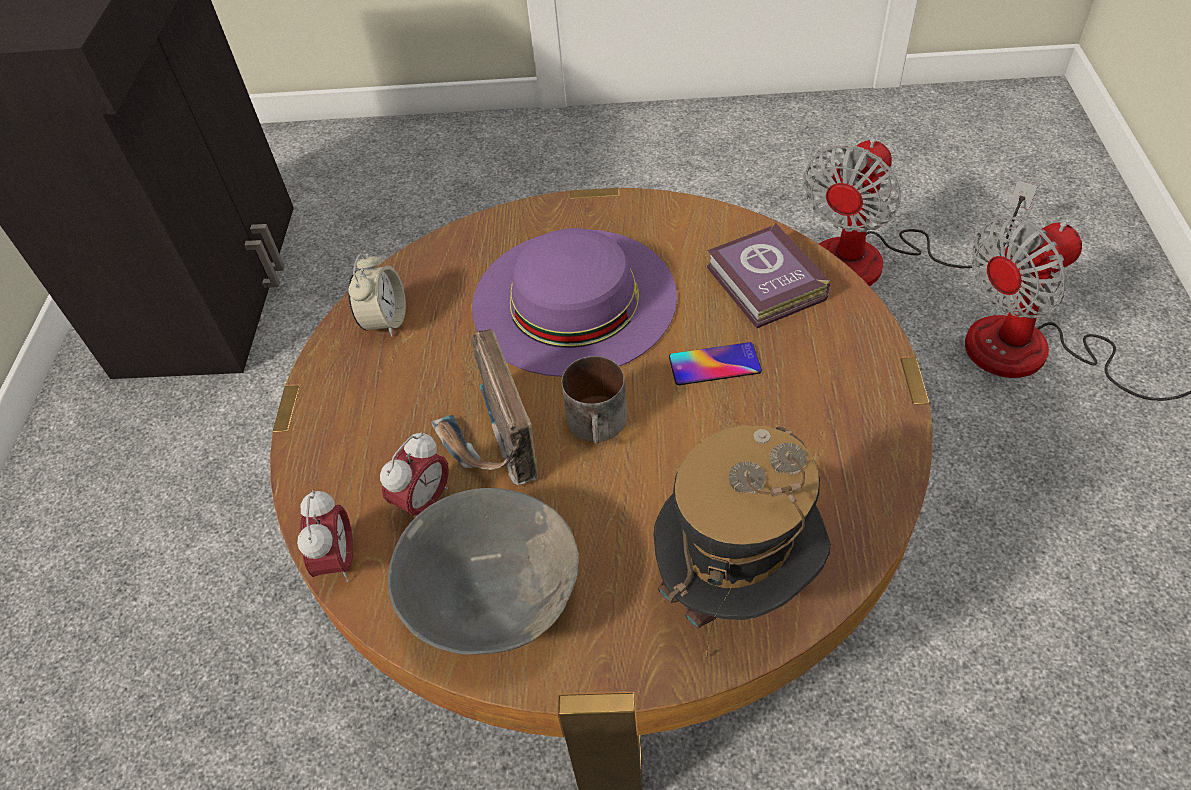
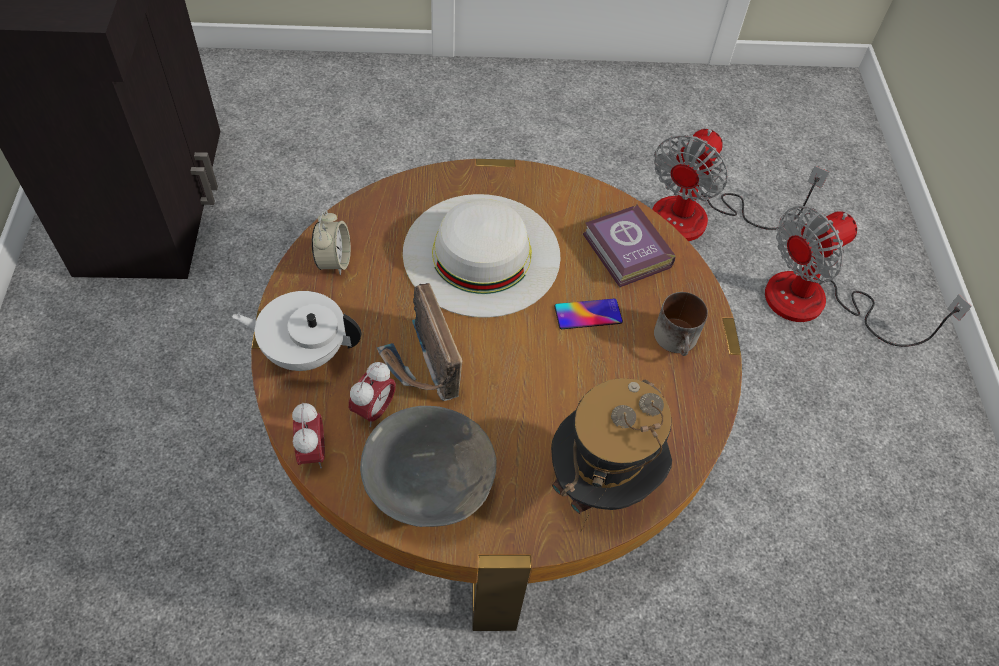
camera: 10 degrees left, 5 degrees up
purple hat [472,228,677,377] -> white hat [403,194,561,318]
mug [561,356,627,444] -> mug moved to [654,292,708,356]
none -> white teapot [232,291,361,371]

